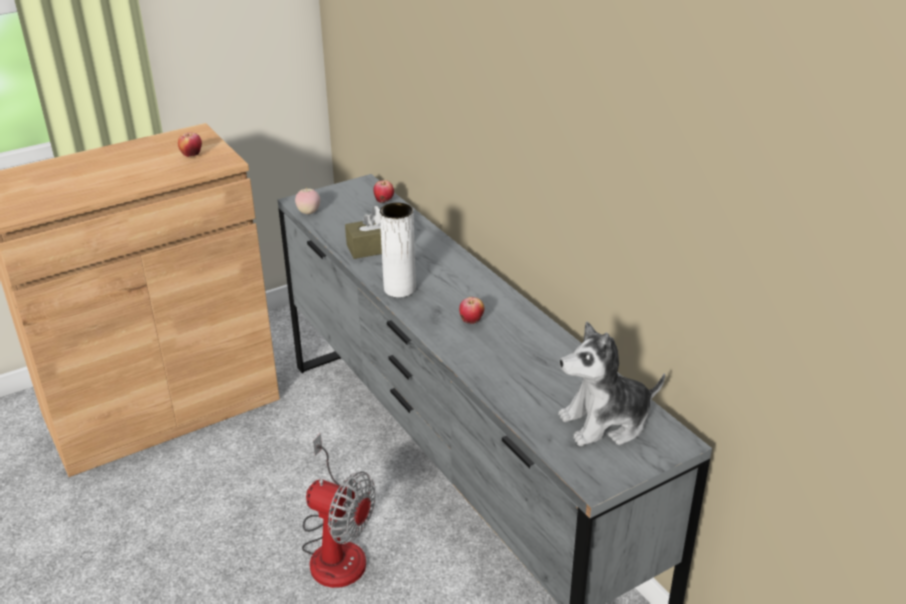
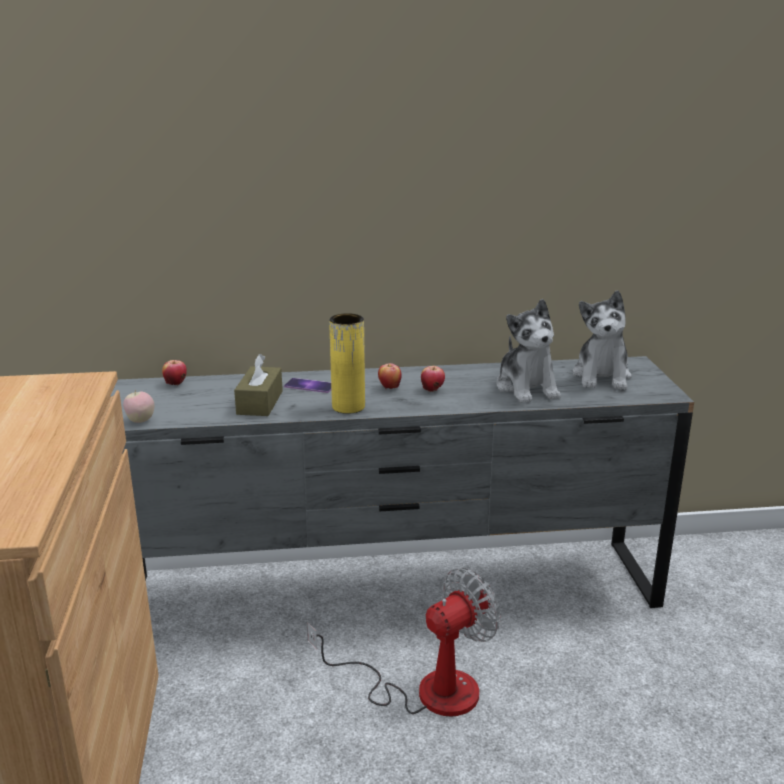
camera: 65 degrees left, 10 degrees down
apple [178,133,202,157] -> apple moved to [378,363,402,389]
white vase [380,203,416,298] -> yellow vase [329,313,365,414]
none -> phone [284,378,331,393]
none -> plush toy [496,299,561,403]

